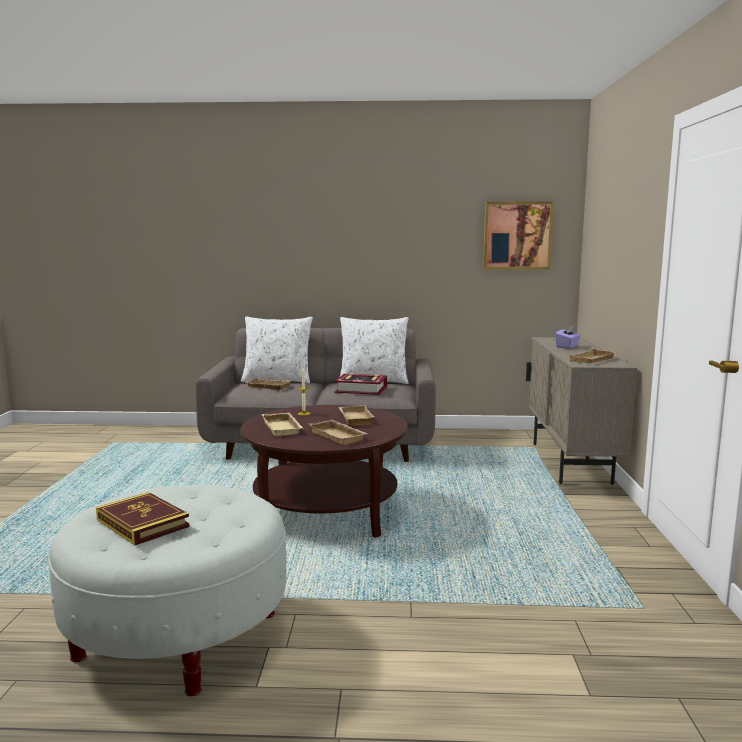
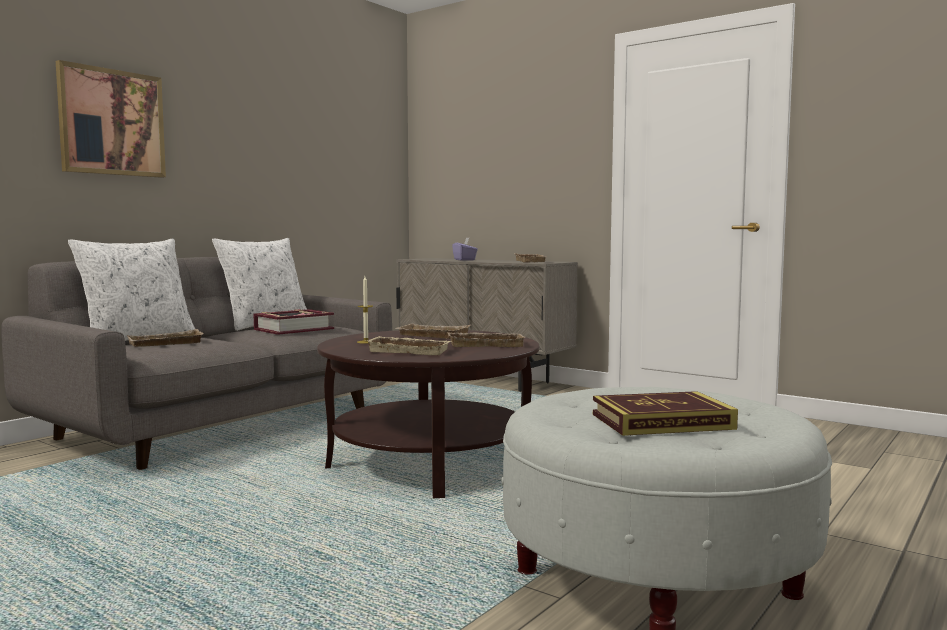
camera: 55 degrees left, 5 degrees down
picture [483,202,554,270] -> picture moved to [56,60,166,178]

